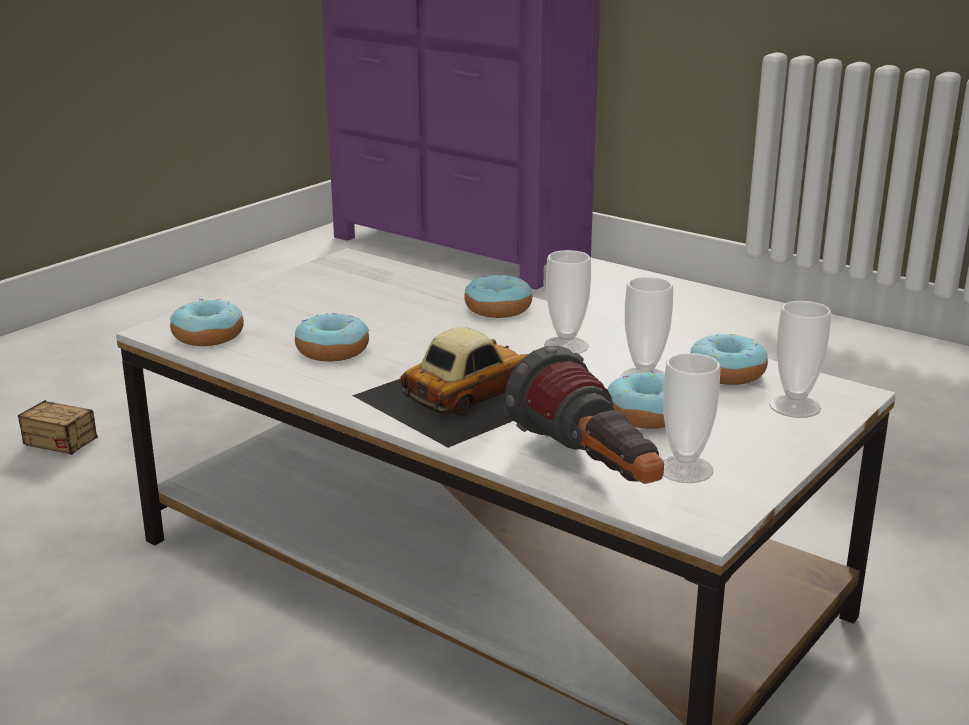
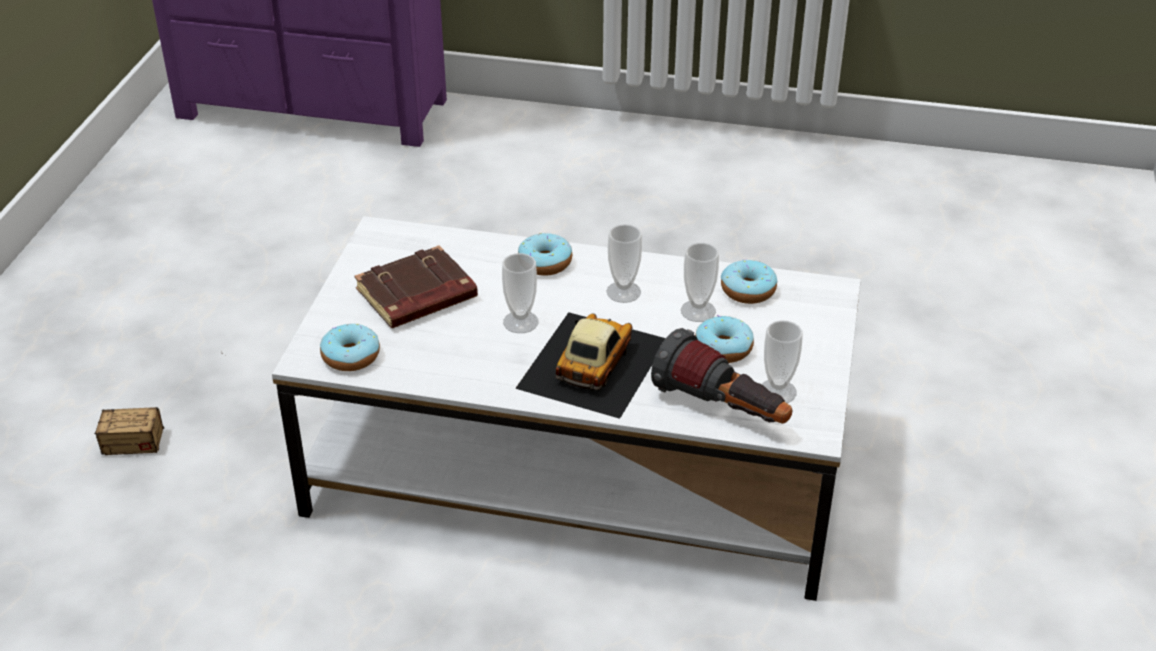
camera: 25 degrees left, 15 degrees up
donut [295,313,369,362] -> none
cup [769,301,831,418] -> cup moved to [502,253,538,333]
none -> brown book [355,245,478,328]

